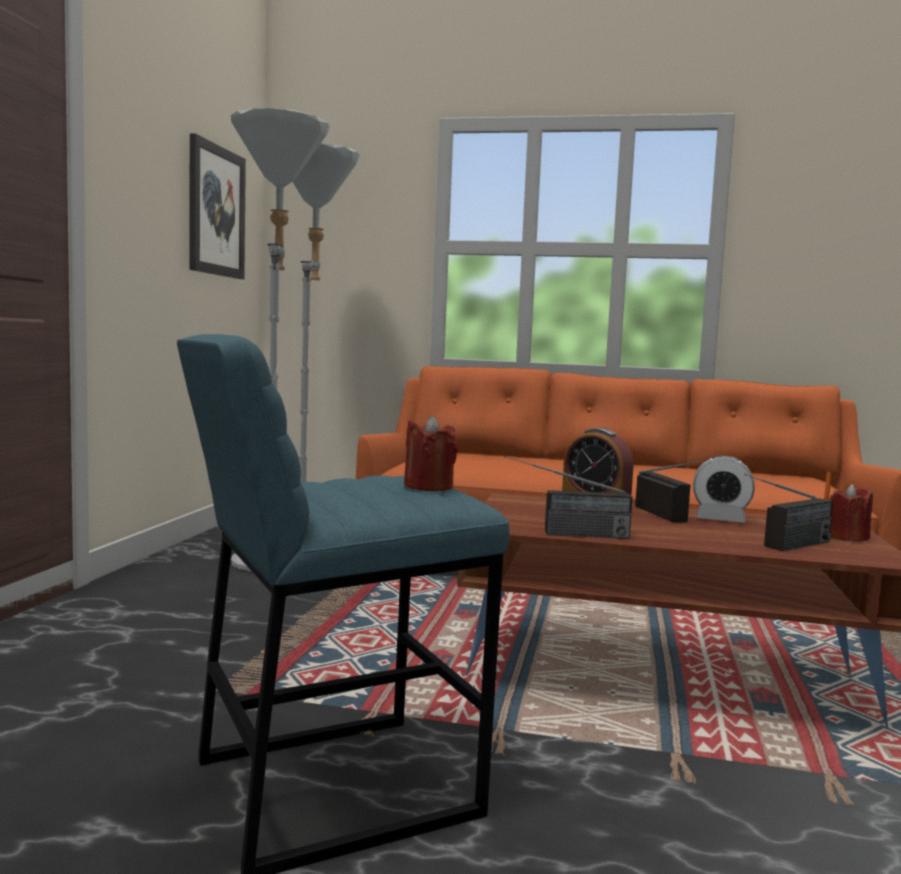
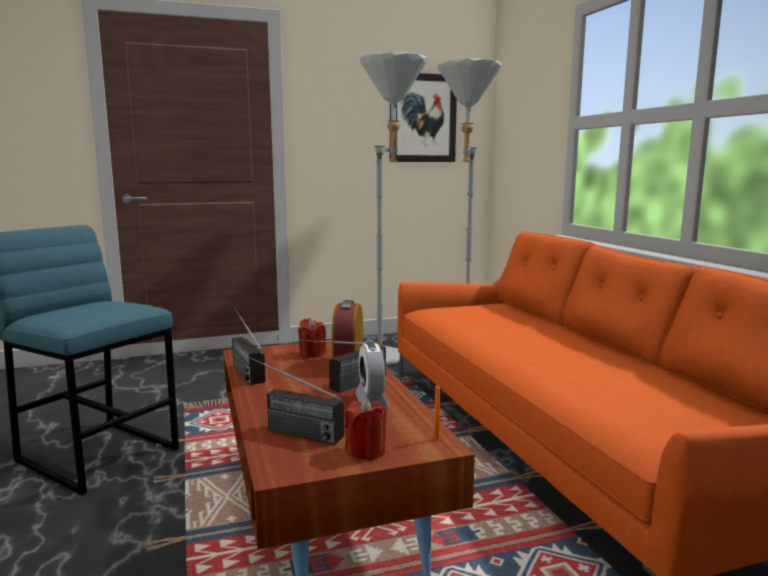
camera: 60 degrees right, 5 degrees up
red candle [404,415,458,491] -> red candle moved to [298,318,326,358]

